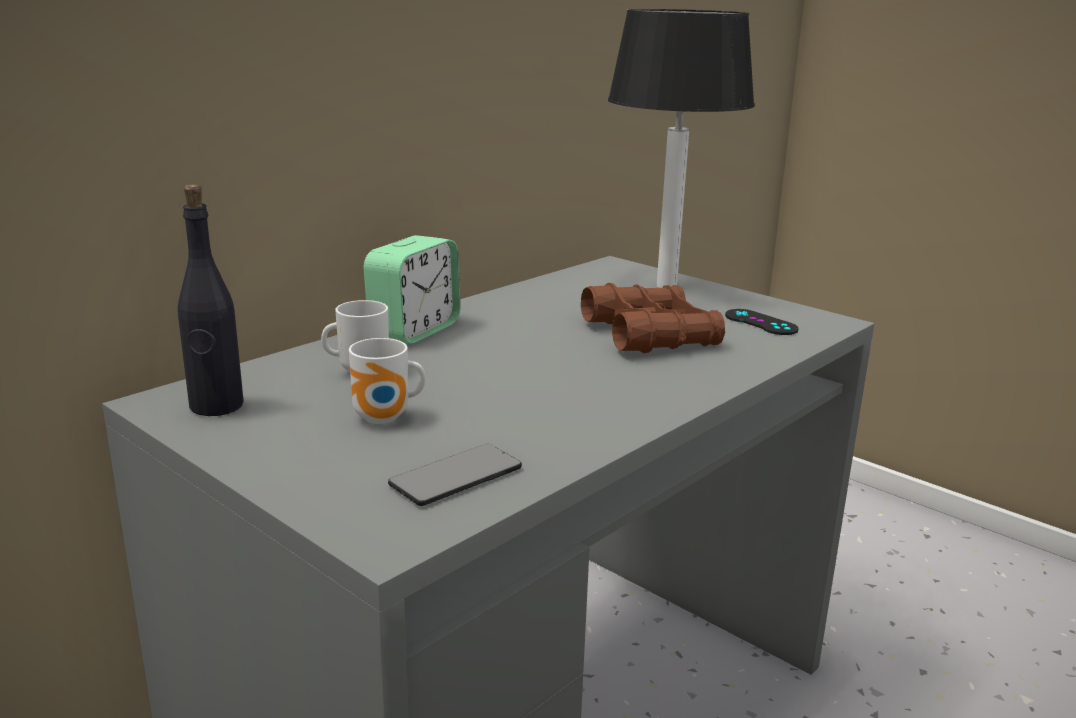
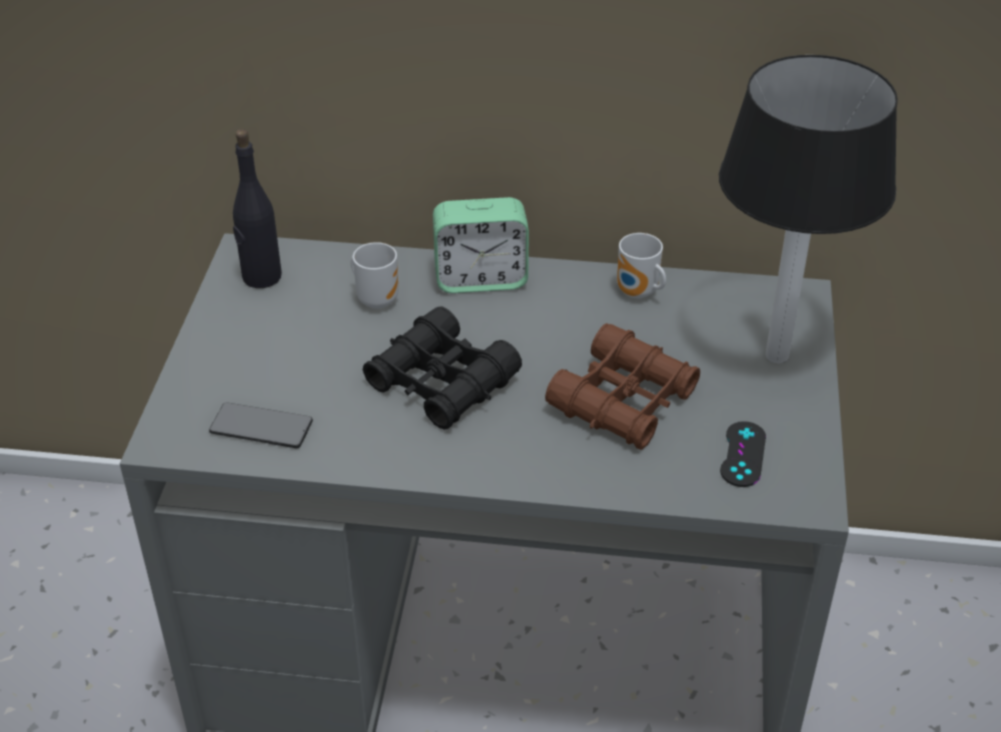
camera: 55 degrees right, 20 degrees up
mug [349,338,426,424] -> mug moved to [617,233,666,298]
none -> black binoculars [363,306,522,430]

